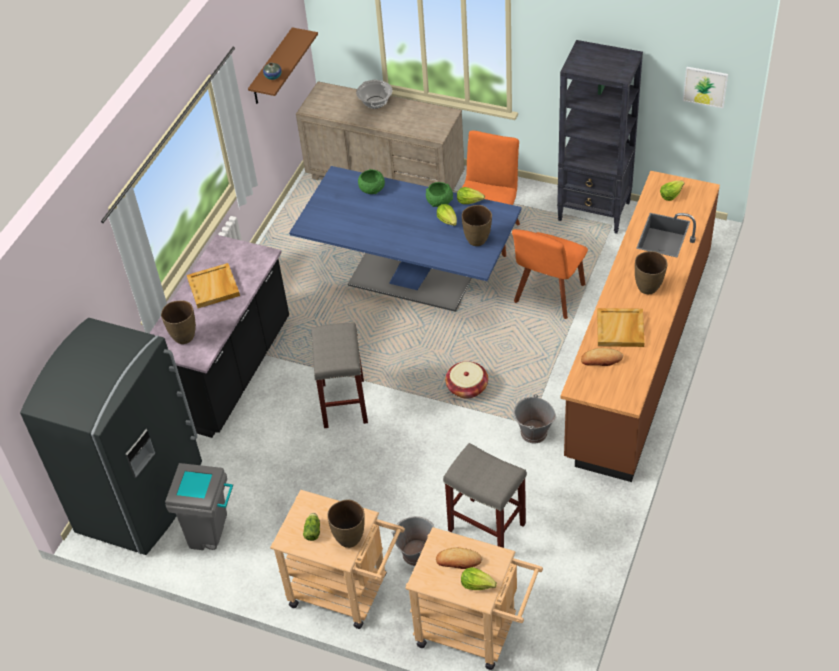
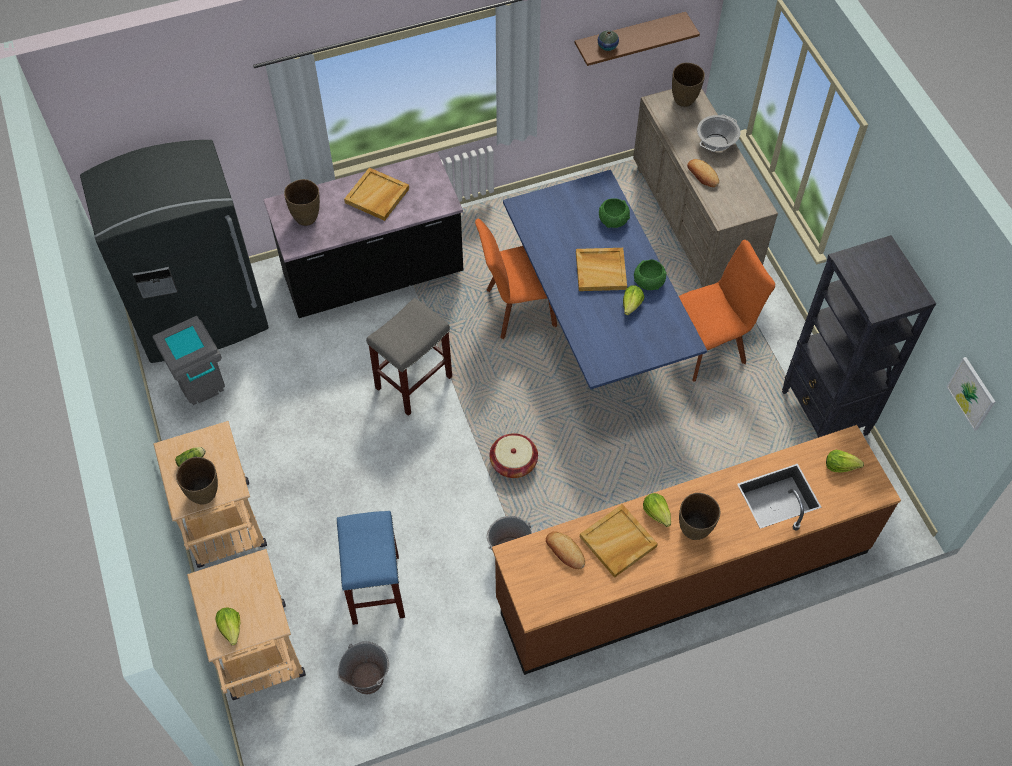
camera: 45 degrees right, 10 degrees up
grey bucket [391,516,435,566] -> grey bucket moved to [338,641,389,694]
bread [436,547,482,569] -> bread moved to [687,159,719,187]
grey stool [443,443,527,548] -> blue stool [337,511,405,625]
lettuce [457,187,485,204] -> lettuce moved to [643,493,671,527]
brown vase [462,205,492,246] -> brown vase moved to [672,63,705,107]
orange chair [512,229,588,319] -> orange chair moved to [475,219,557,339]
none -> beige tray [576,248,627,291]

